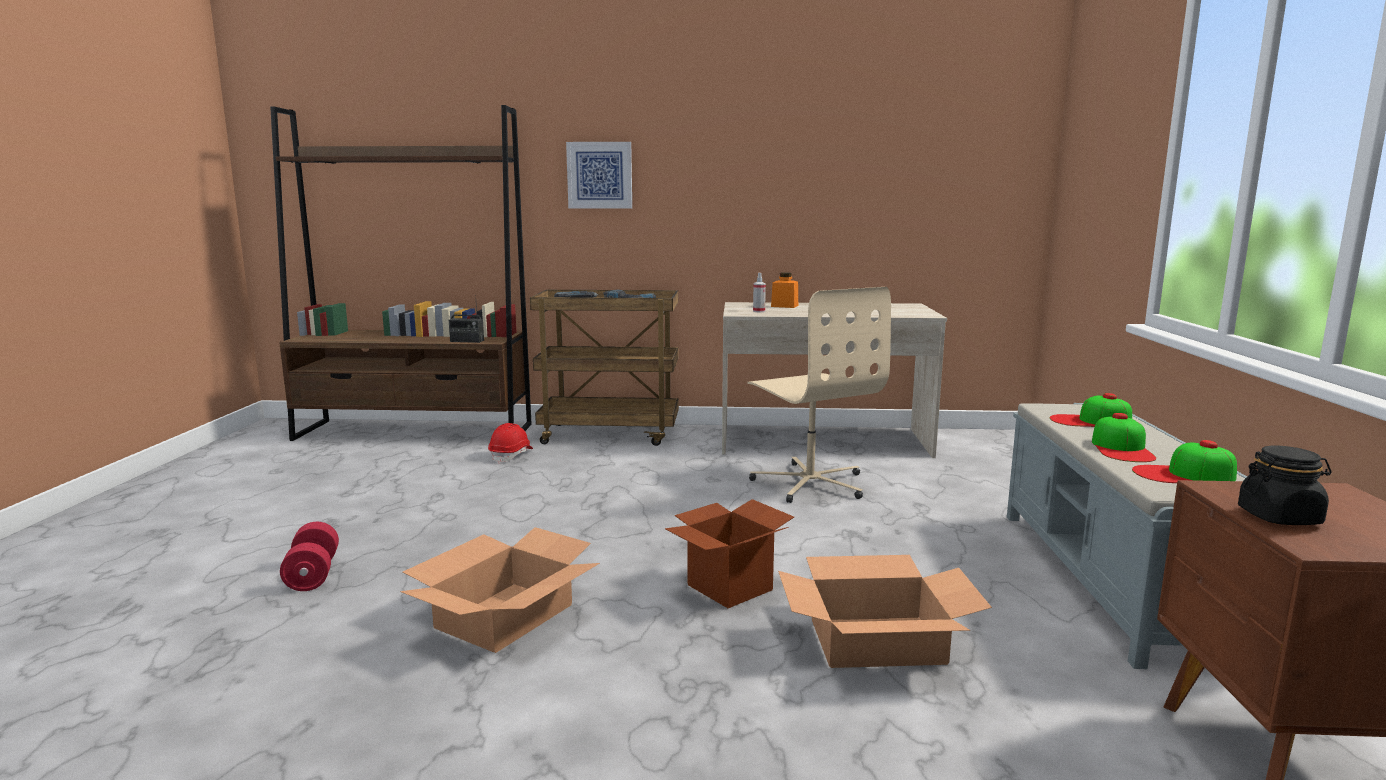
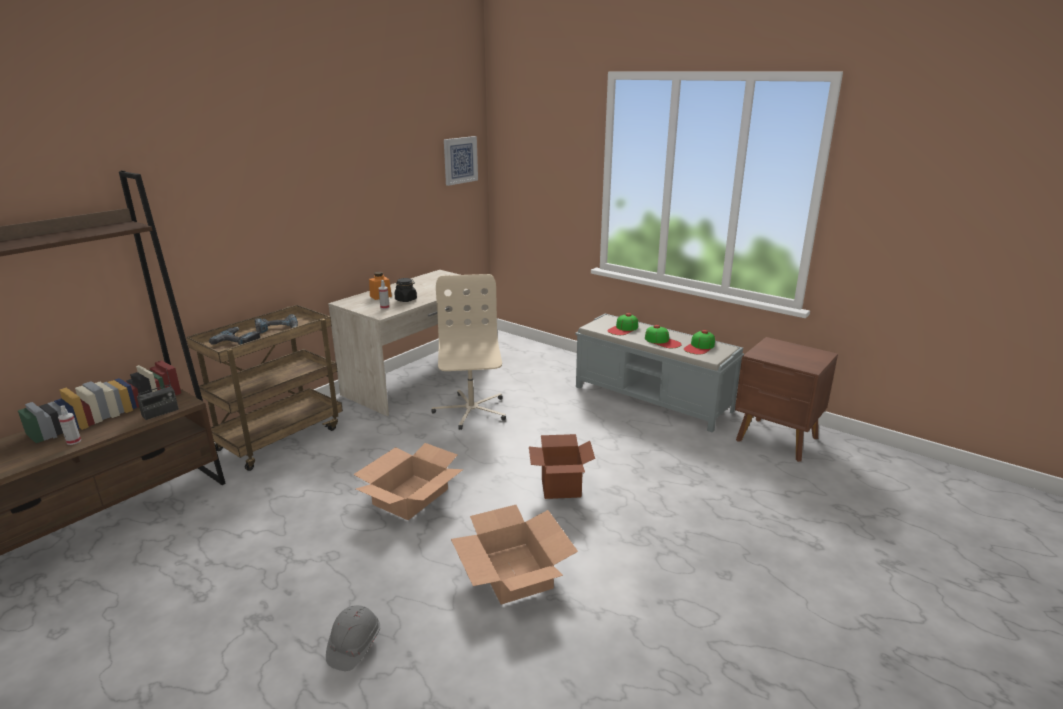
camera: 55 degrees left, 10 degrees up
red dumbbell [280,522,339,591] -> grey hard hat [326,605,380,671]
red hard hat [488,423,533,463] -> none
picture [566,142,632,208] -> picture moved to [444,136,478,186]
beige office chair [747,287,891,503] -> beige office chair turned 105 degrees counterclockwise [431,274,506,430]
cardboard box [778,555,992,668] -> cardboard box moved to [353,443,464,520]
black jar [1238,446,1332,525] -> black jar moved to [394,278,417,302]
none -> spray bottle [58,405,81,445]

